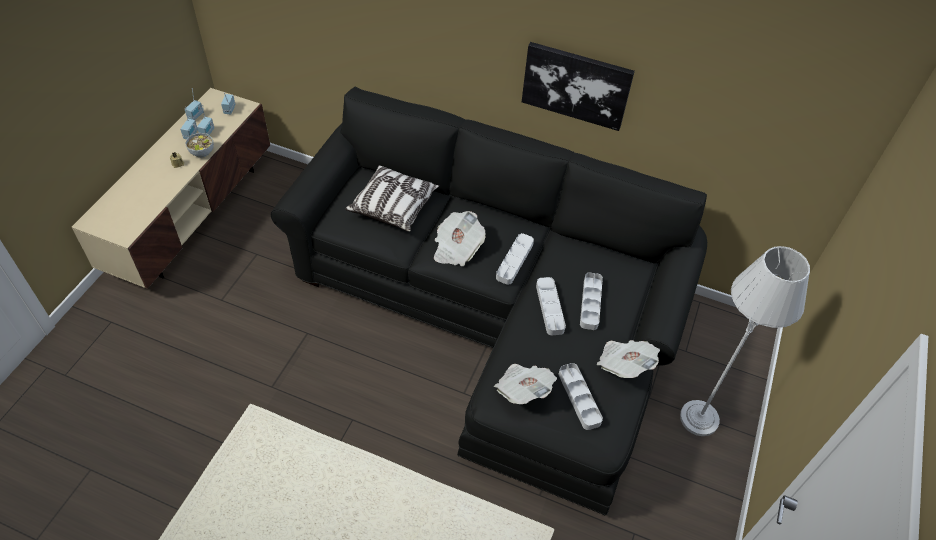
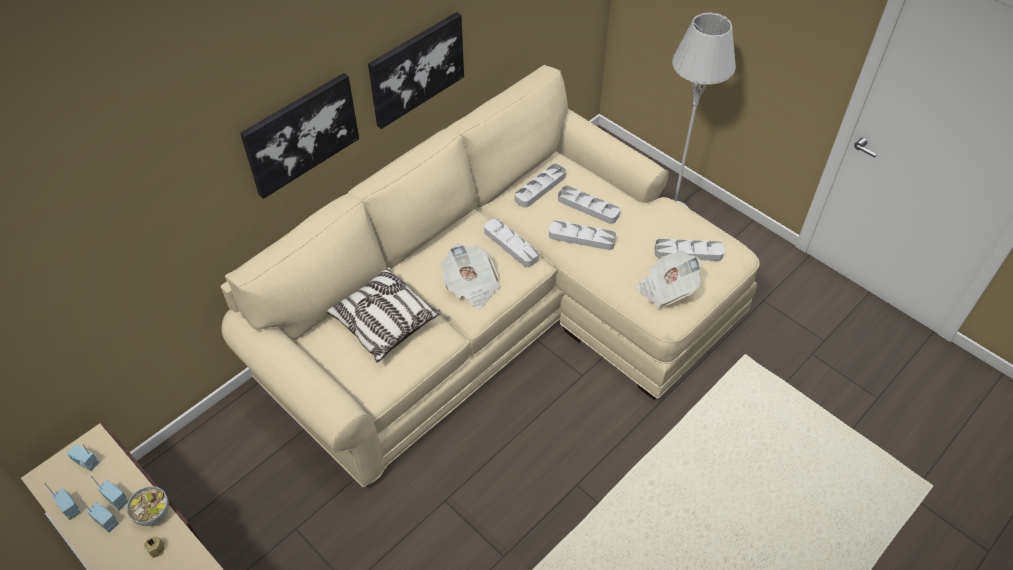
camera: 65 degrees left, 0 degrees up
black sofa [271,87,707,515] -> beige sofa [220,65,760,487]
newspaper [596,340,660,378] -> none
none -> picture [240,73,359,199]
none -> grey tray [515,163,566,208]

